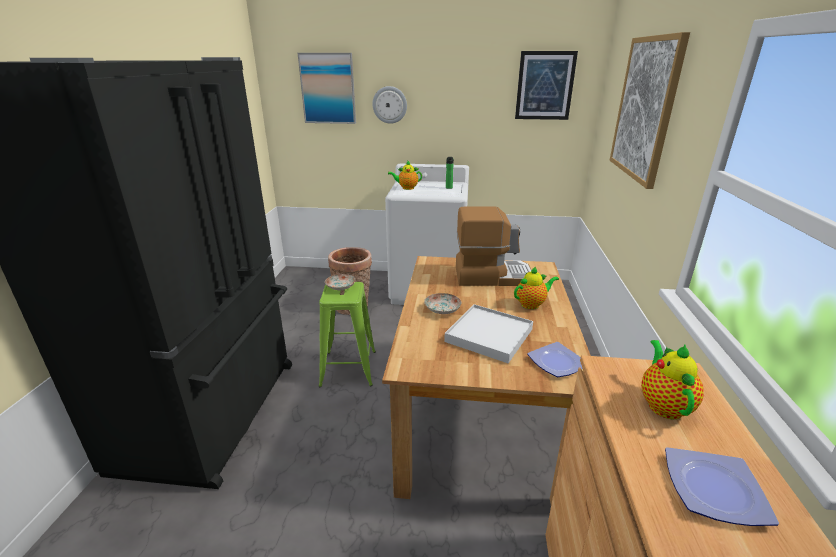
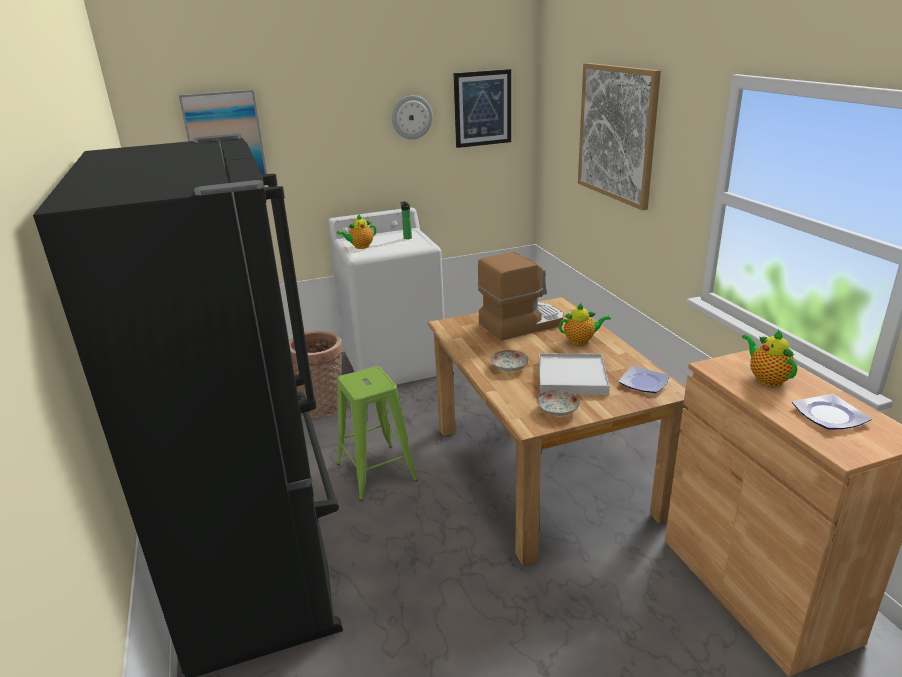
camera: 25 degrees left, 0 degrees up
plate [325,274,356,290] -> plate moved to [537,390,580,416]
wall clock [372,86,407,124] -> wall clock moved to [392,95,433,139]
teapot [514,267,559,309] -> teapot turned 45 degrees clockwise [559,303,611,345]

